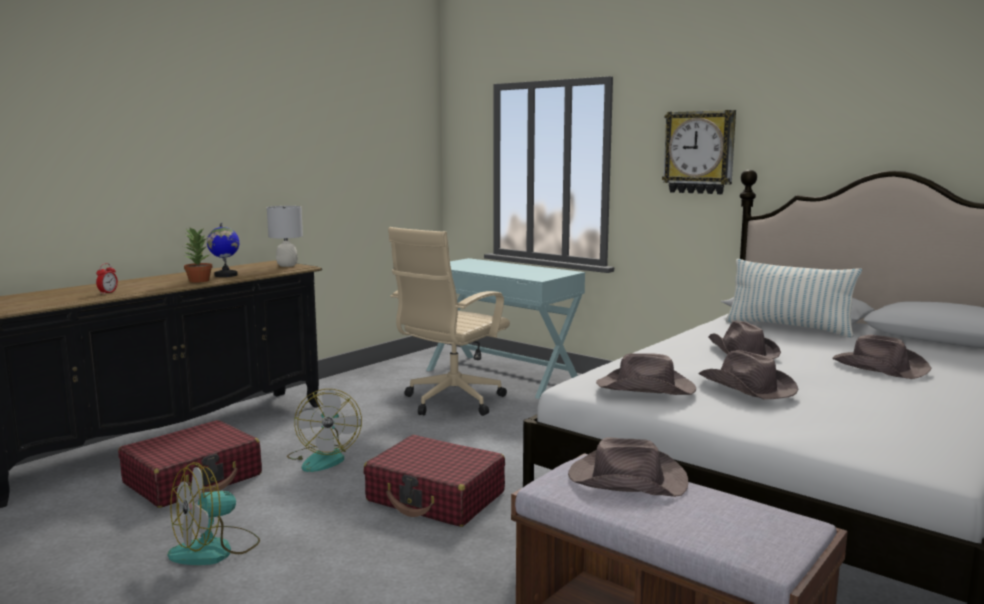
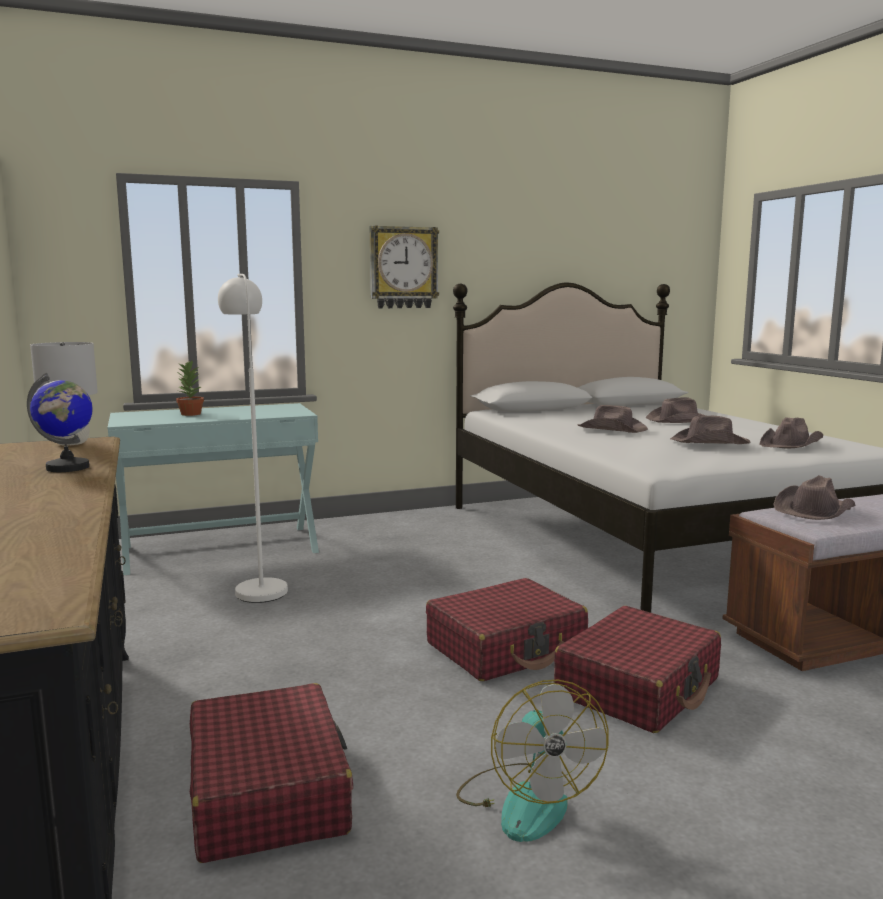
camera: 60 degrees left, 0 degrees up
alarm clock [96,263,118,295] -> none
potted plant [184,228,212,283] -> potted plant moved to [176,361,204,416]
fan [287,389,362,472] -> none
beige office chair [388,227,510,416] -> white floor lamp [218,274,288,603]
brown hat [596,353,696,395] -> brown hat moved to [759,417,823,449]
pillow [726,259,862,337] -> none
none -> red suitcase [554,606,721,733]

